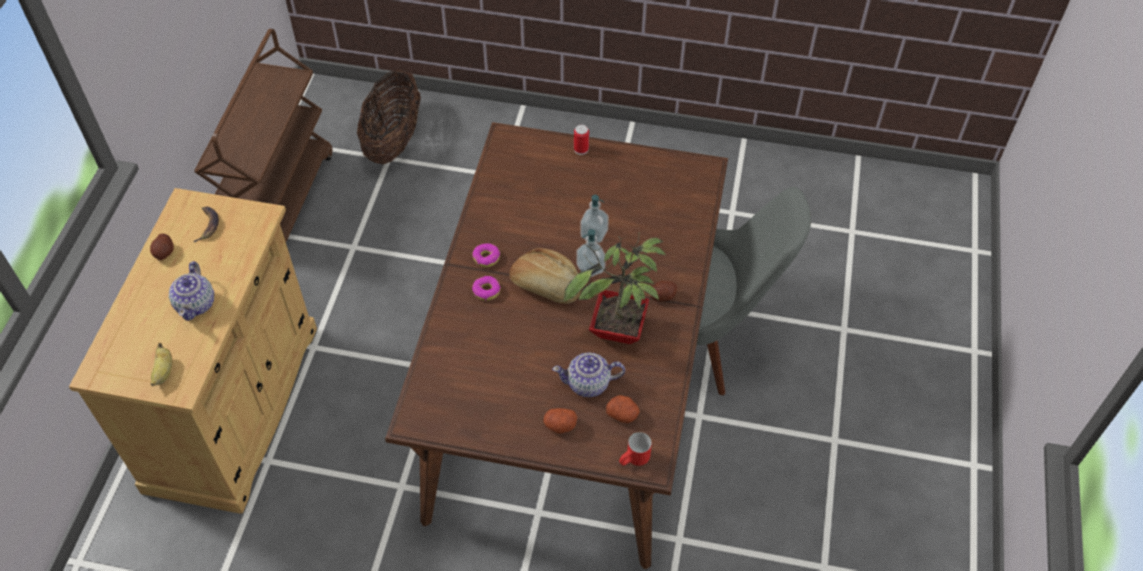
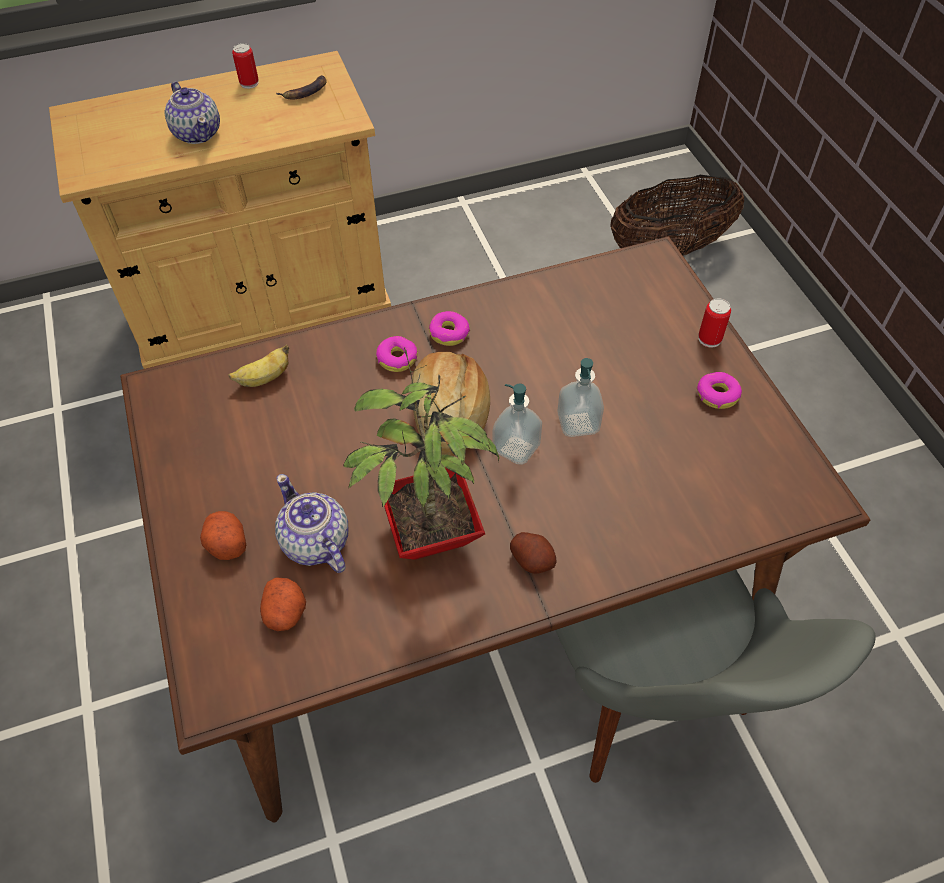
camera: 60 degrees right, 0 degrees up
potato [150,233,174,260] -> can [232,43,259,89]
banana [151,343,172,386] -> banana moved to [228,345,289,387]
teapot [169,261,214,321] -> teapot turned 90 degrees counterclockwise [164,82,220,144]
brown cart [195,29,332,242] -> none
red mug [619,432,652,466] -> none
none -> donut [697,372,742,409]

